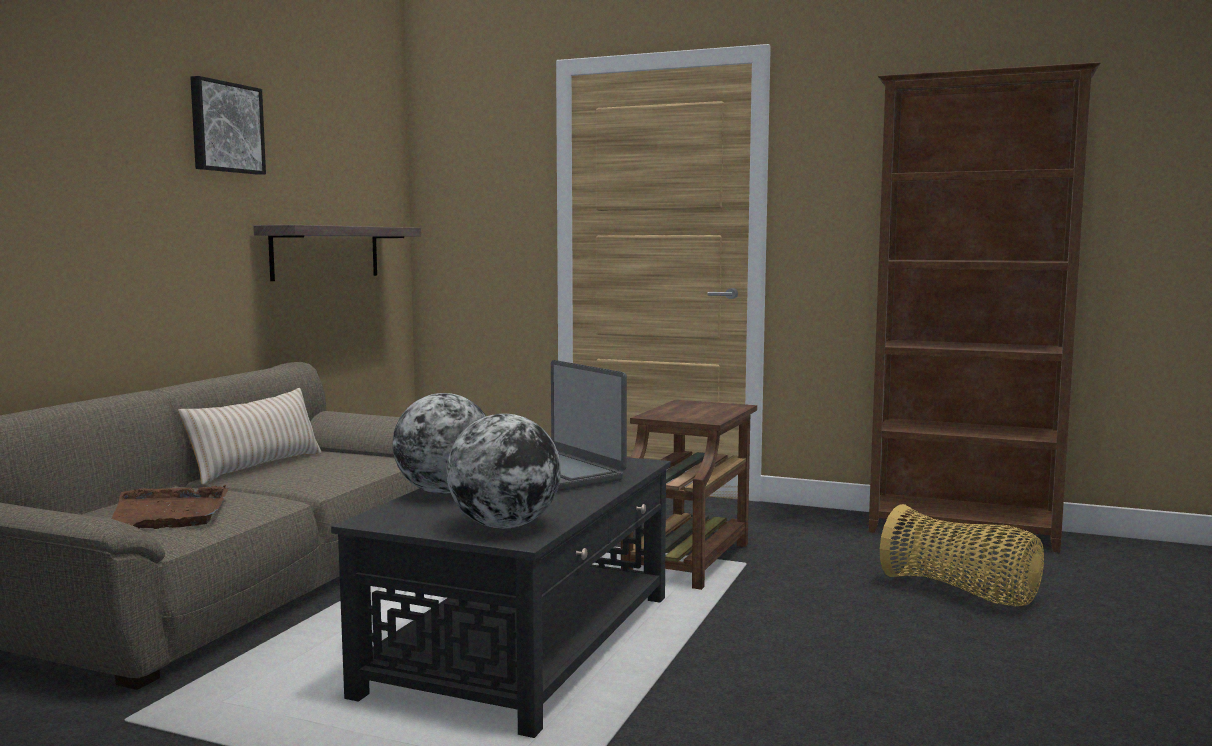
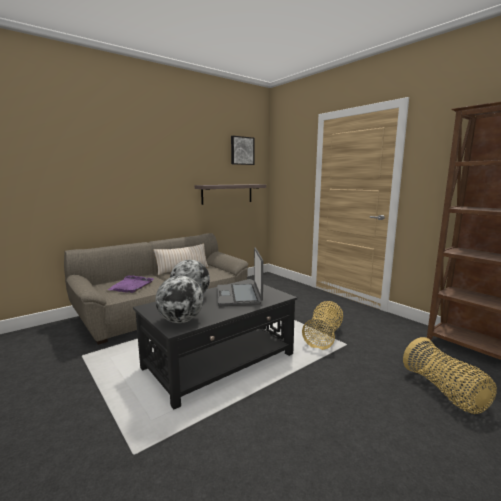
camera: 30 degrees right, 5 degrees up
brown tray [112,485,229,529] -> purple tray [107,275,154,293]
picture [190,76,266,175] -> picture moved to [231,136,254,165]
brown side table [621,399,757,590] -> basket [302,301,343,350]

